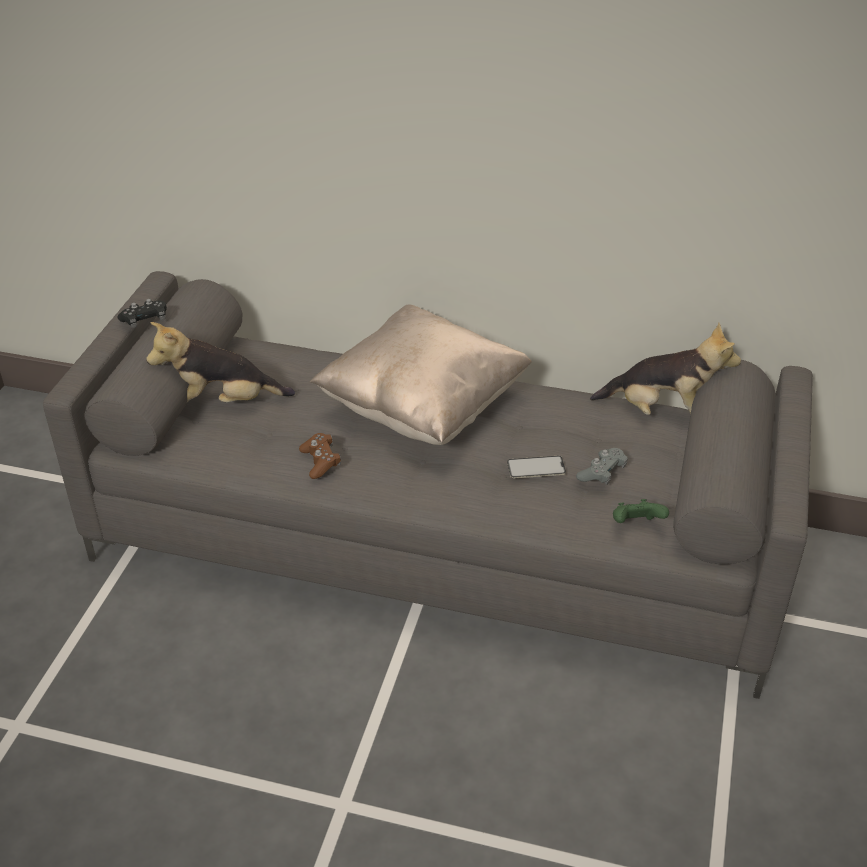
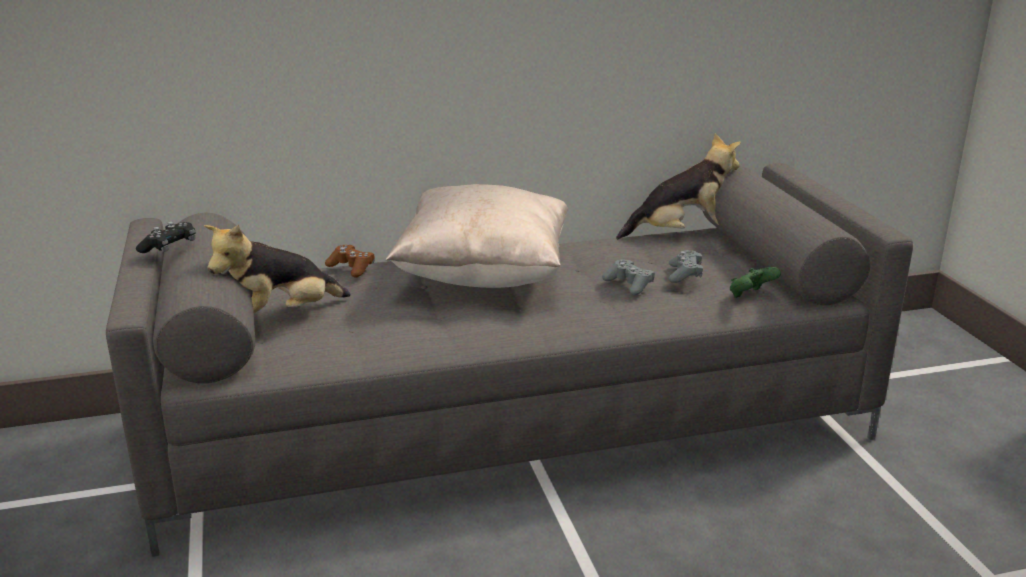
camera: 30 degrees left, 15 degrees down
brown game controller [299,433,341,479] -> brown game controller moved to [325,245,375,278]
phone [507,456,566,478] -> grey game controller [602,260,655,295]

